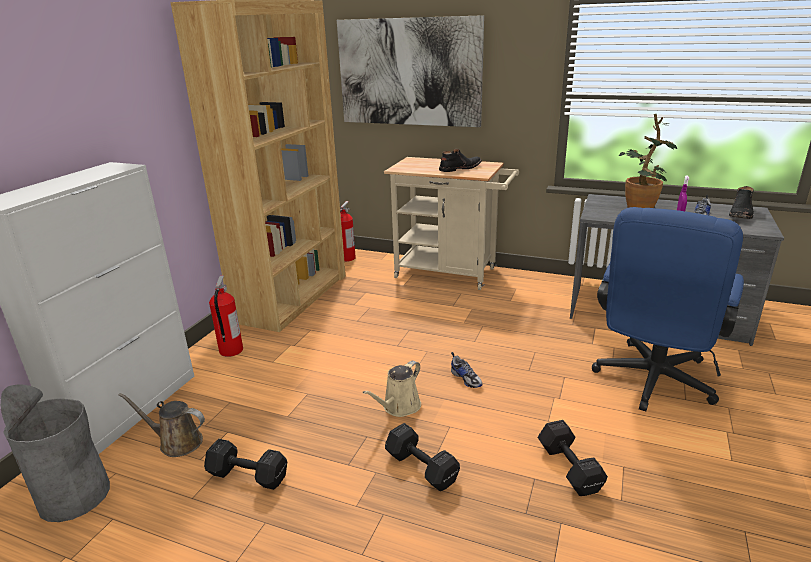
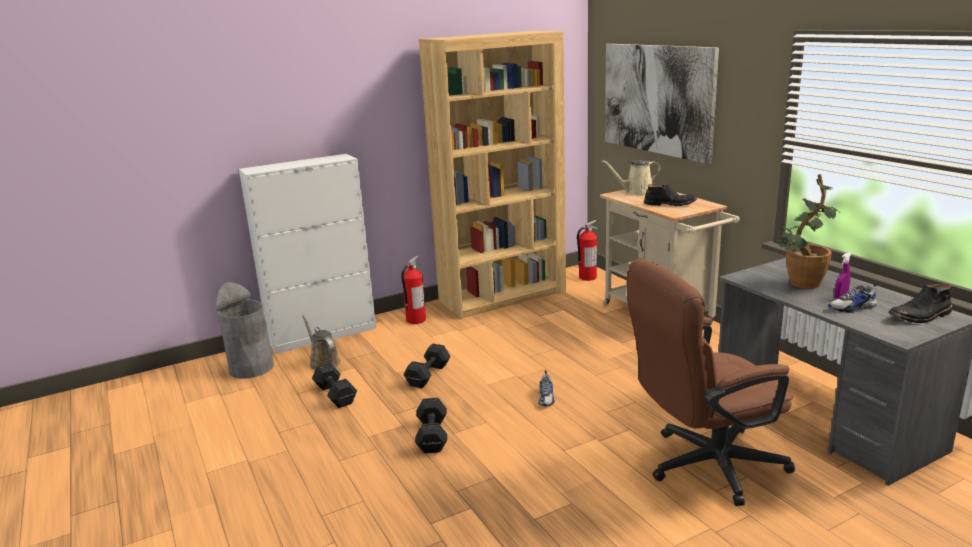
camera: 40 degrees right, 5 degrees down
beige watering can [362,361,421,417] -> beige watering can moved to [602,160,661,195]
black dumbbell [538,420,608,496] -> black dumbbell moved to [403,344,451,388]
blue office chair [592,207,744,411] -> brown office chair [627,259,795,506]

